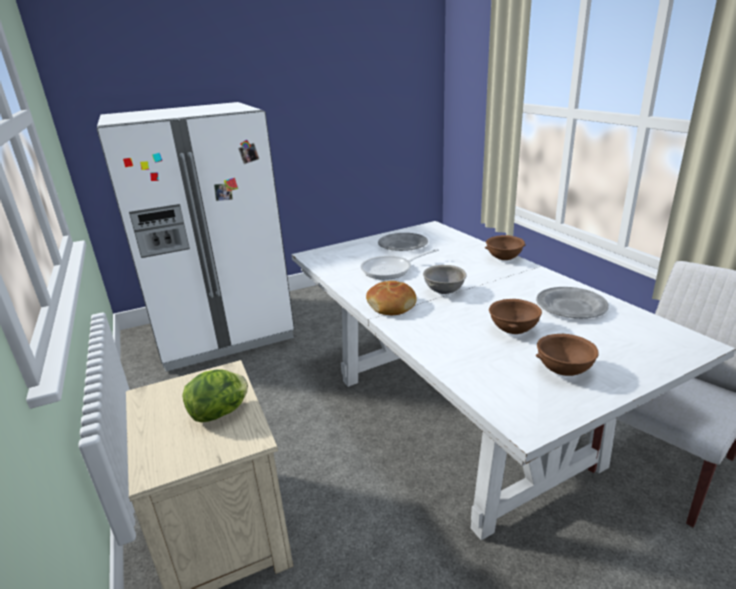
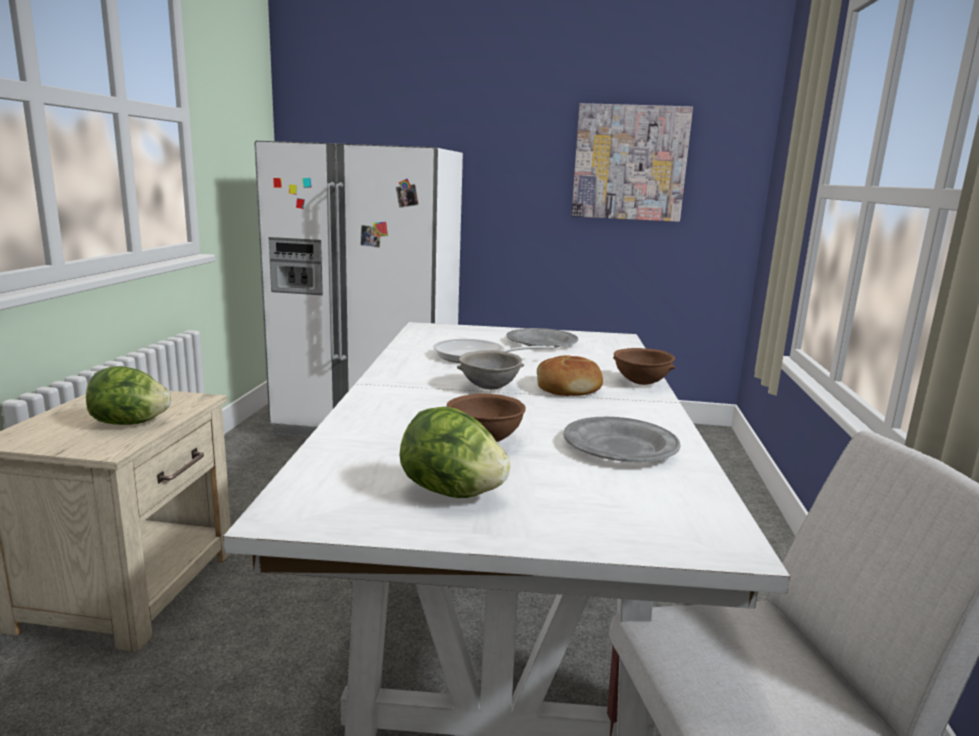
camera: 30 degrees right, 10 degrees down
bread [366,281,417,315] -> bread moved to [537,355,603,396]
brown bowl [536,334,599,376] -> lettuce [399,407,510,498]
none -> picture [571,103,693,222]

